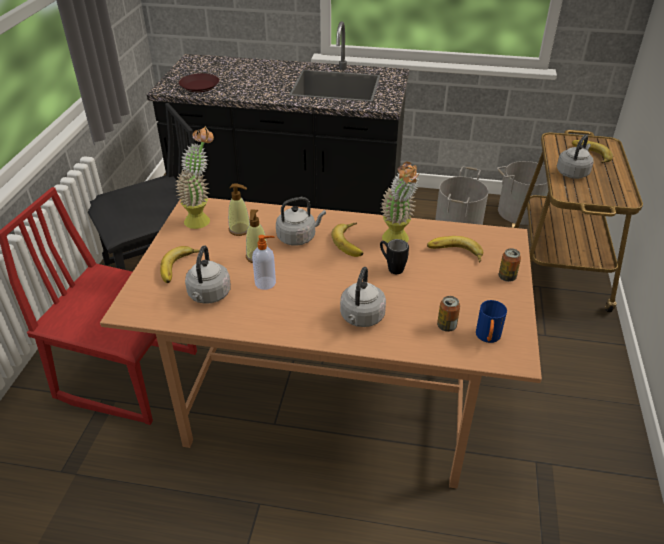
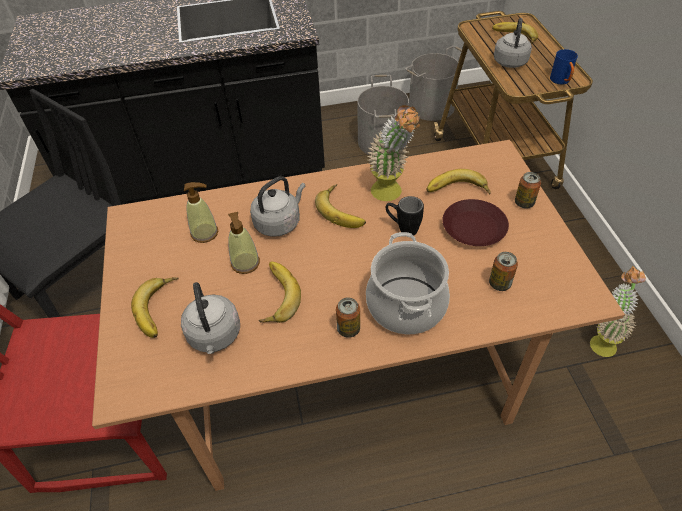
camera: 20 degrees left, 10 degrees up
potted plant [175,126,214,229] -> potted plant moved to [590,266,646,357]
brown plate [179,73,219,92] -> brown plate moved to [442,199,509,246]
soap dispenser [252,235,276,290] -> banana [259,261,301,323]
grey kettle [340,267,386,327] -> cooking pot [366,232,450,334]
blue mug [476,300,507,343] -> blue mug moved to [550,49,578,84]
none -> can [336,297,360,338]

